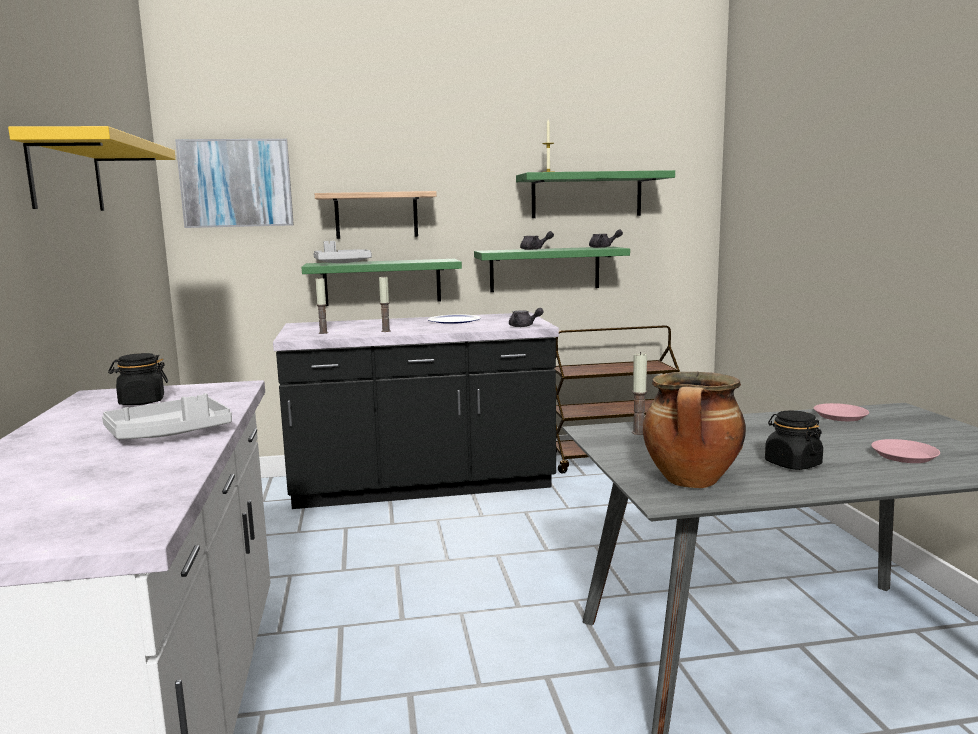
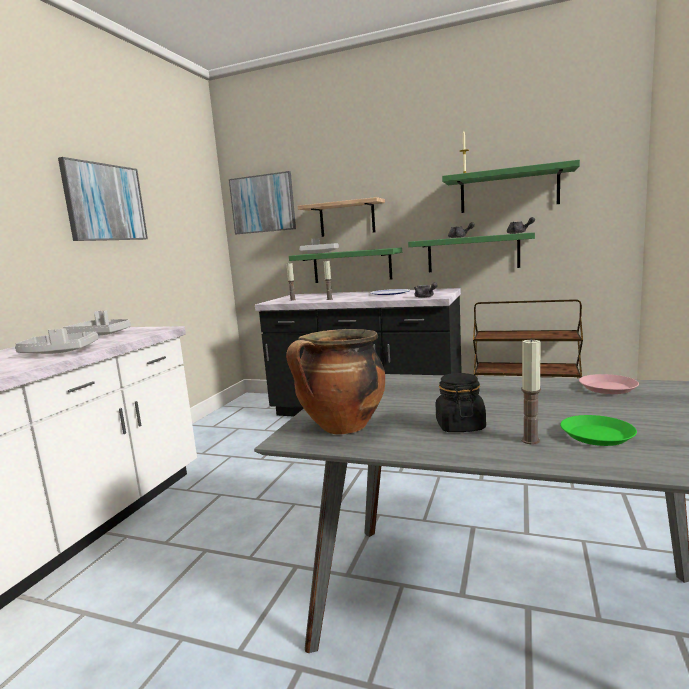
camera: 30 degrees right, 0 degrees up
yellow shelf [8,126,176,211] -> picture [58,157,148,241]
black jar [108,353,168,405] -> grey tray [63,310,131,335]
candle [632,352,647,435] -> candle moved to [521,338,541,445]
pink plate [871,439,940,463] -> green plate [560,415,637,446]

